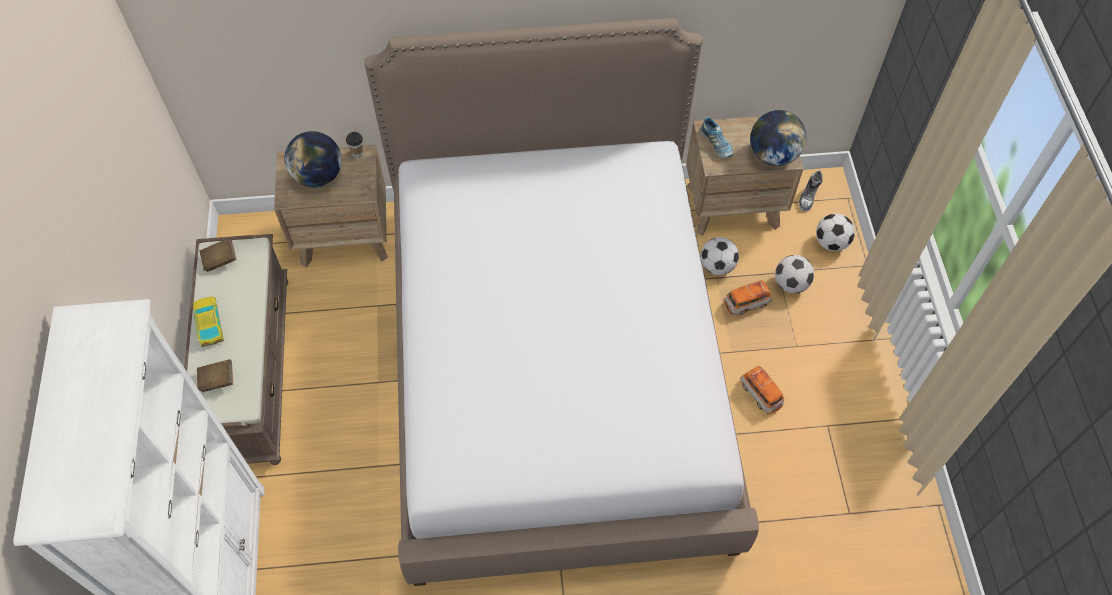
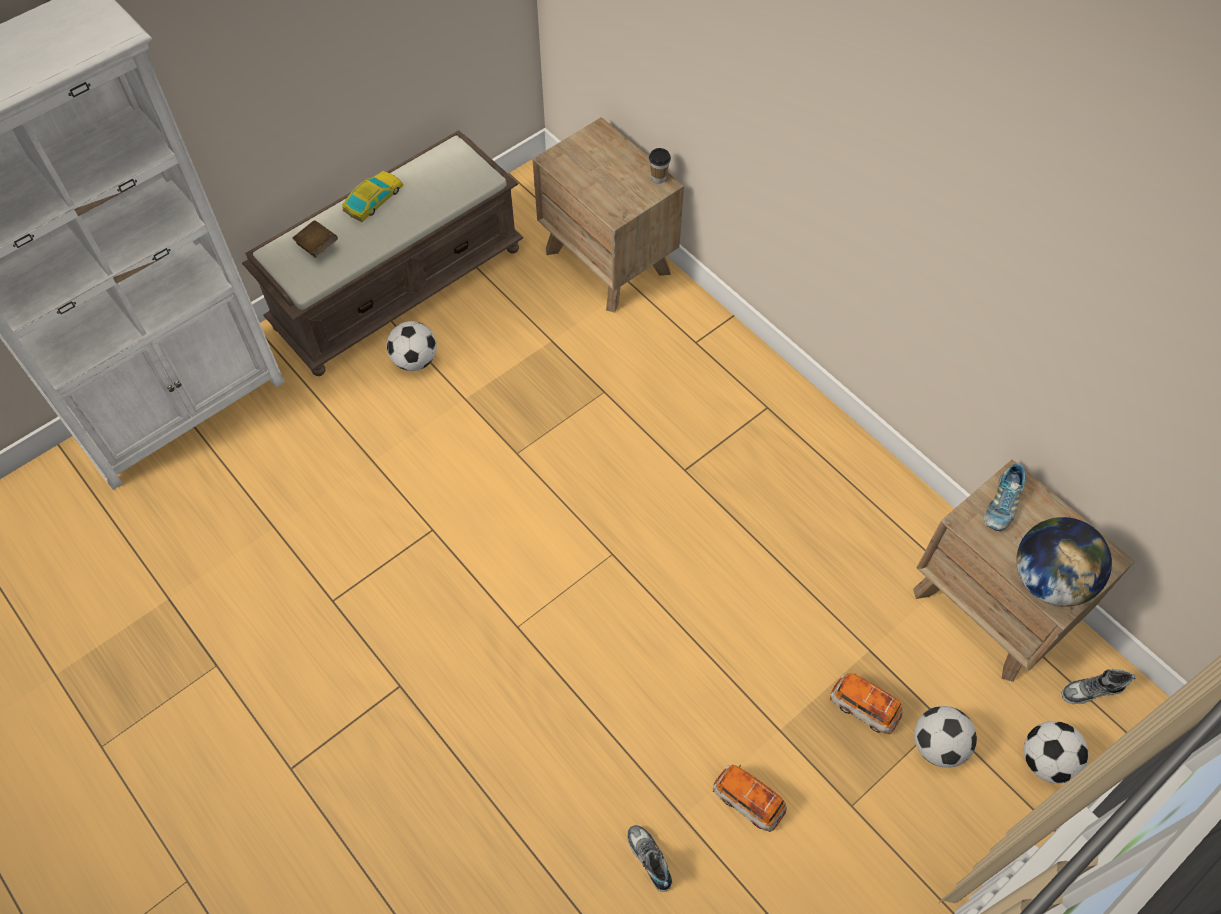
camera: 55 degrees right, 0 degrees up
brown book [199,238,236,272] -> none
globe [284,131,342,187] -> none
bed [364,18,759,586] -> none
football [701,237,739,275] -> football moved to [387,321,437,371]
toy car [740,366,784,414] -> toy car turned 105 degrees clockwise [713,764,787,832]
none -> shoe [627,825,672,892]

